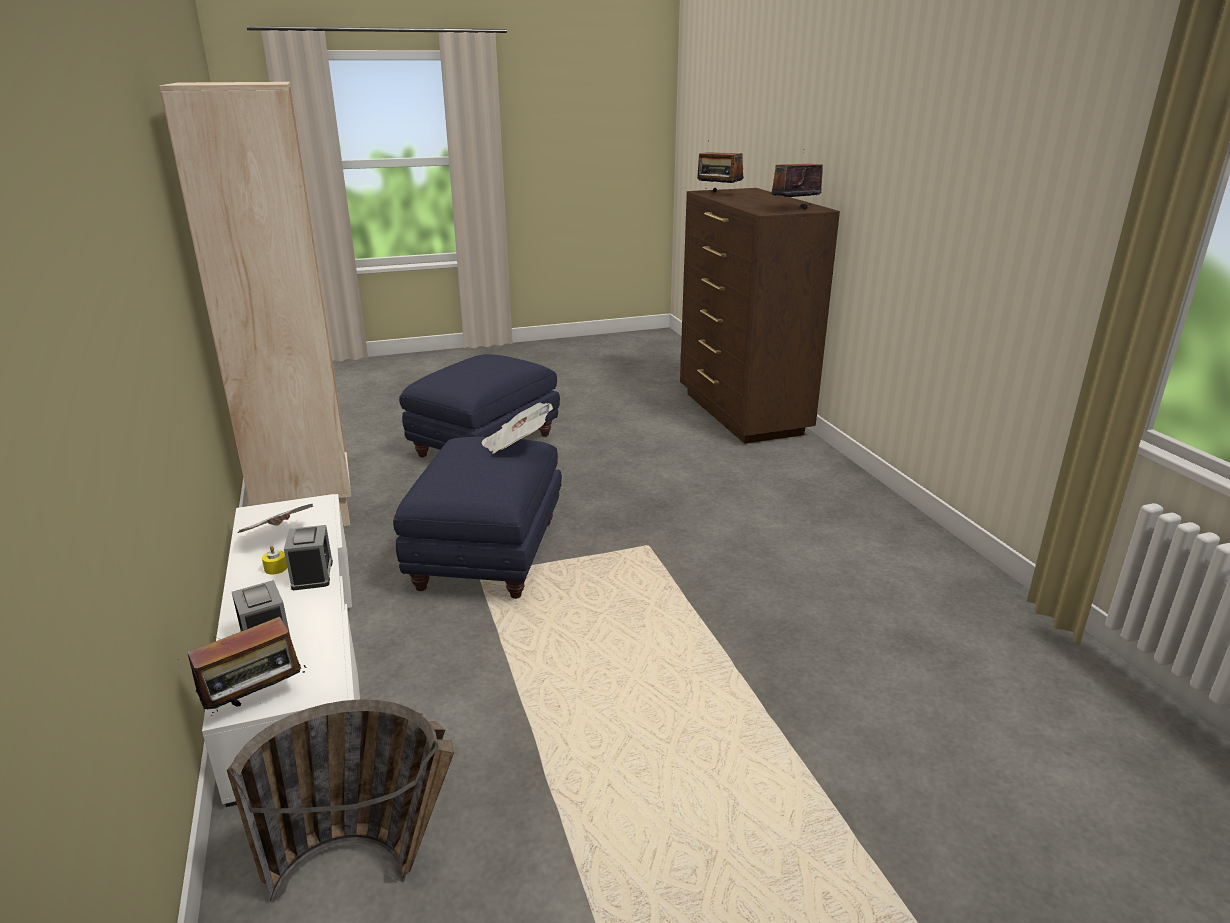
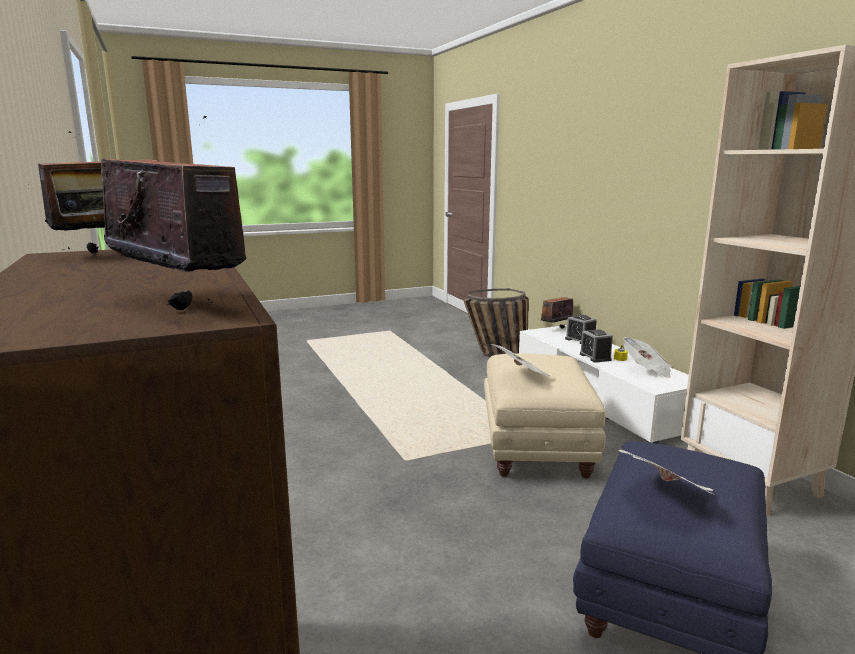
camera: 175 degrees right, 10 degrees down
blue ottoman [393,437,562,599] -> beige ottoman [484,353,606,479]
none -> newspaper [619,450,715,495]

